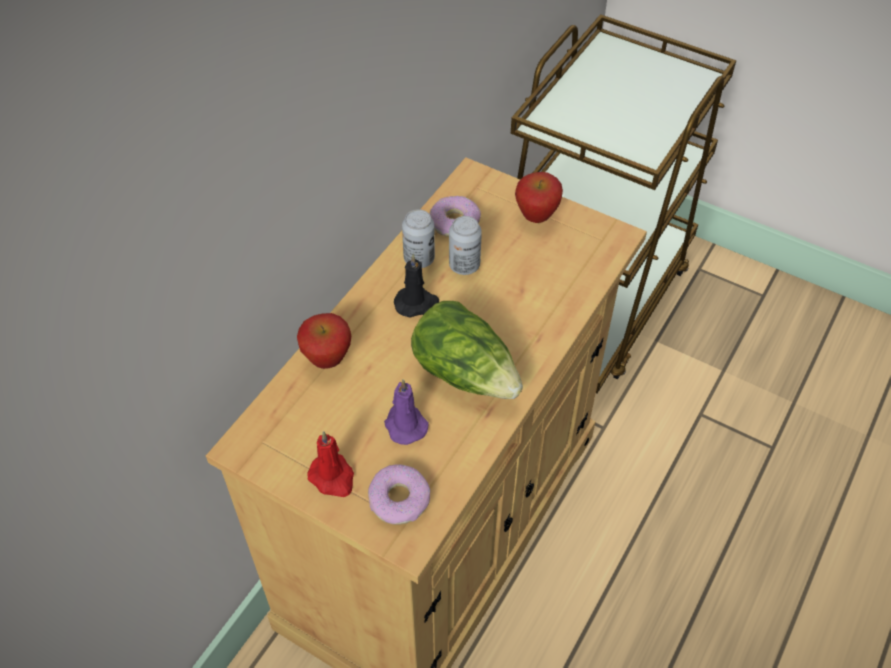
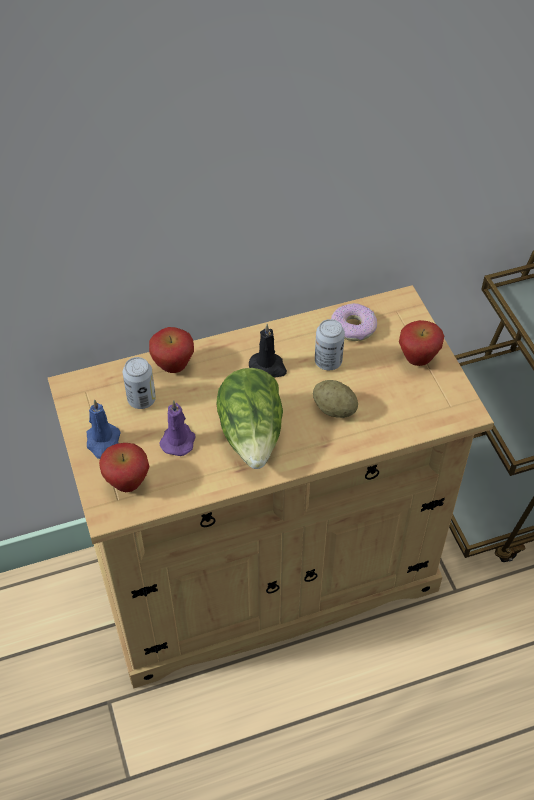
camera: 40 degrees right, 0 degrees up
red candle [307,431,354,497] -> blue candle [87,399,121,459]
donut [368,464,430,525] -> apple [99,443,150,492]
can [402,209,435,268] -> can moved to [123,357,156,409]
none -> potato [313,380,358,418]

